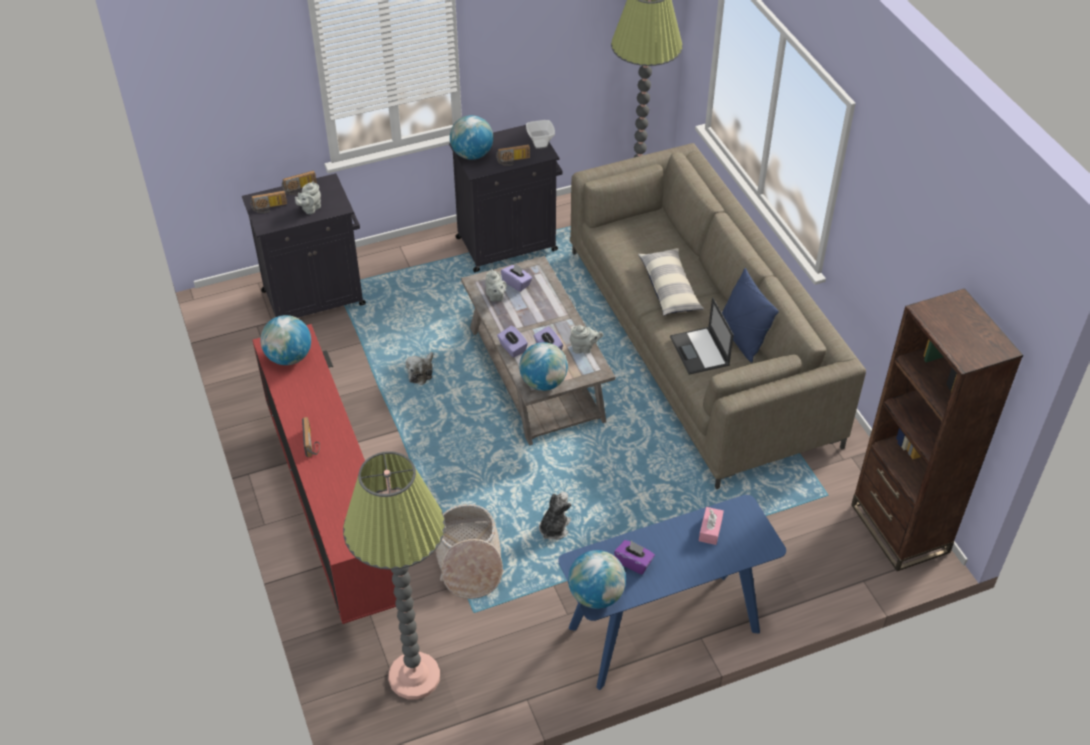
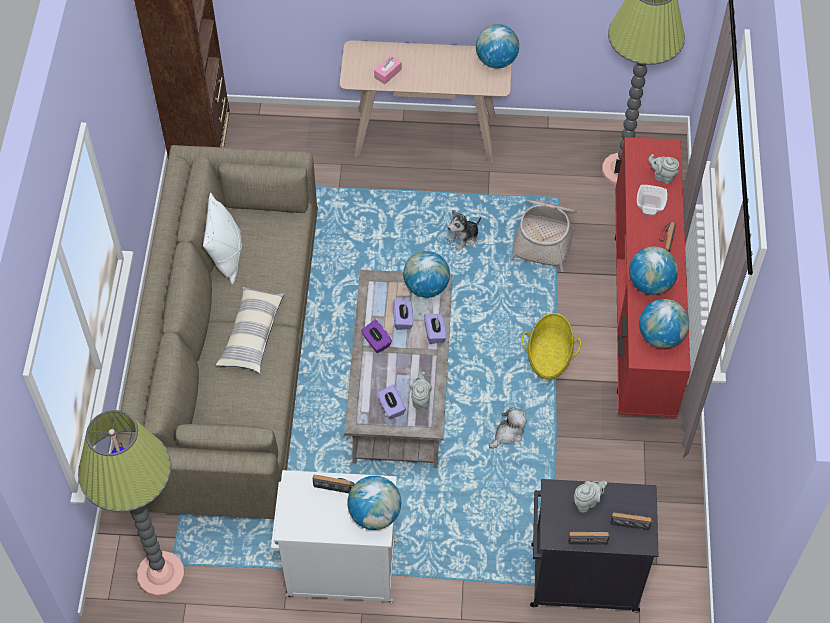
camera: 155 degrees left, 10 degrees up
black cabinet [449,125,562,272] -> white cabinet [271,470,398,604]
bowl [526,120,555,149] -> bowl moved to [637,185,667,216]
blue console table [558,495,786,690] -> beige console table [340,41,511,163]
grey teapot [570,325,603,354] -> grey teapot moved to [648,154,679,184]
purple tissue box [614,540,655,575] -> purple tissue box moved to [361,320,392,353]
laptop [670,297,734,375] -> none
blue pillow [722,268,779,363] -> white pillow [203,193,242,284]
none -> basket [522,313,581,379]
none -> globe [629,246,678,295]

